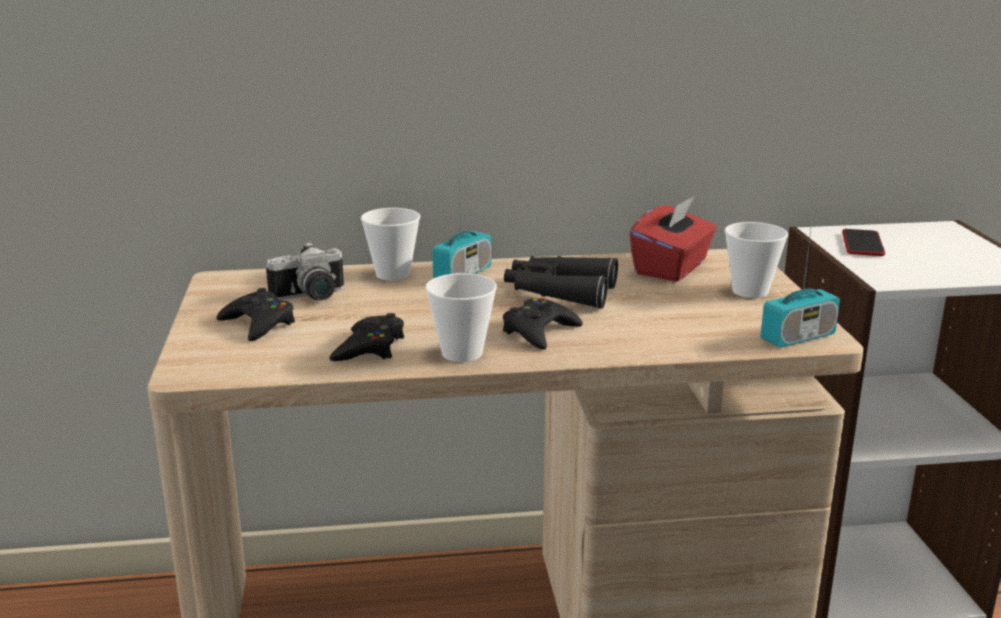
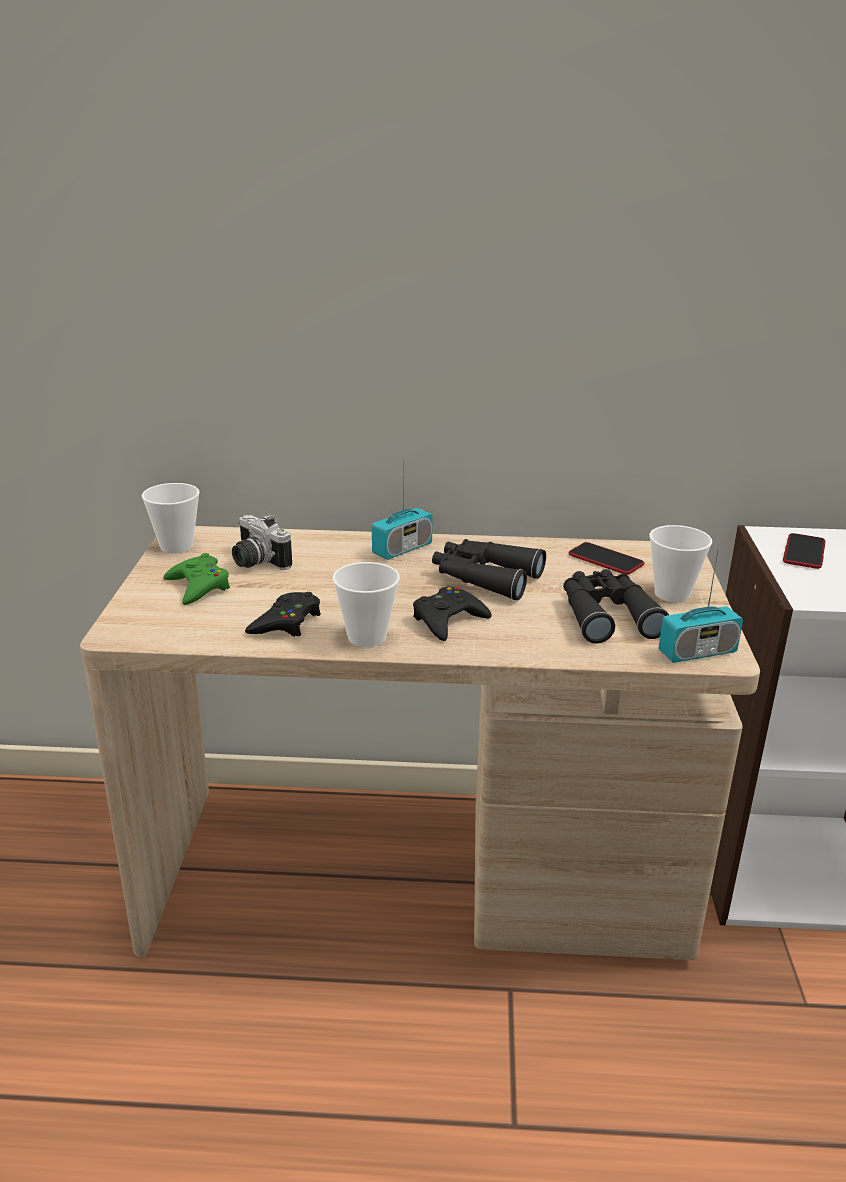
camera: 10 degrees right, 5 degrees up
black game controller [216,288,295,341] -> green game controller [163,553,230,605]
camera [266,241,344,301] -> camera turned 60 degrees clockwise [232,514,292,570]
cup [361,208,420,280] -> cup moved to [142,483,200,553]
red tissue box [630,196,717,282] -> phone [569,542,644,575]
none -> black binoculars [563,569,669,644]

